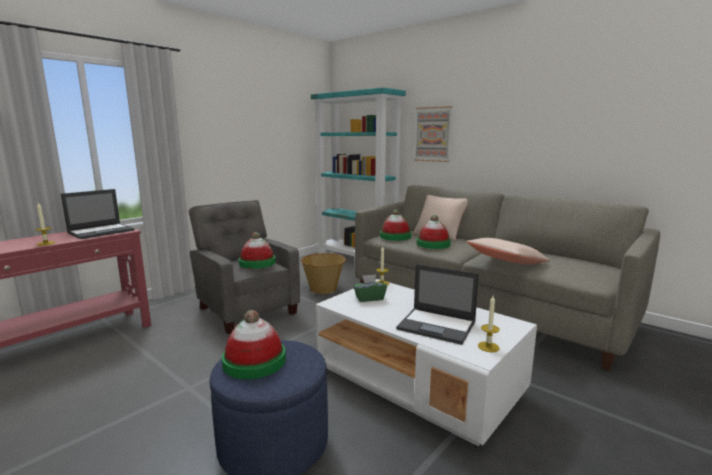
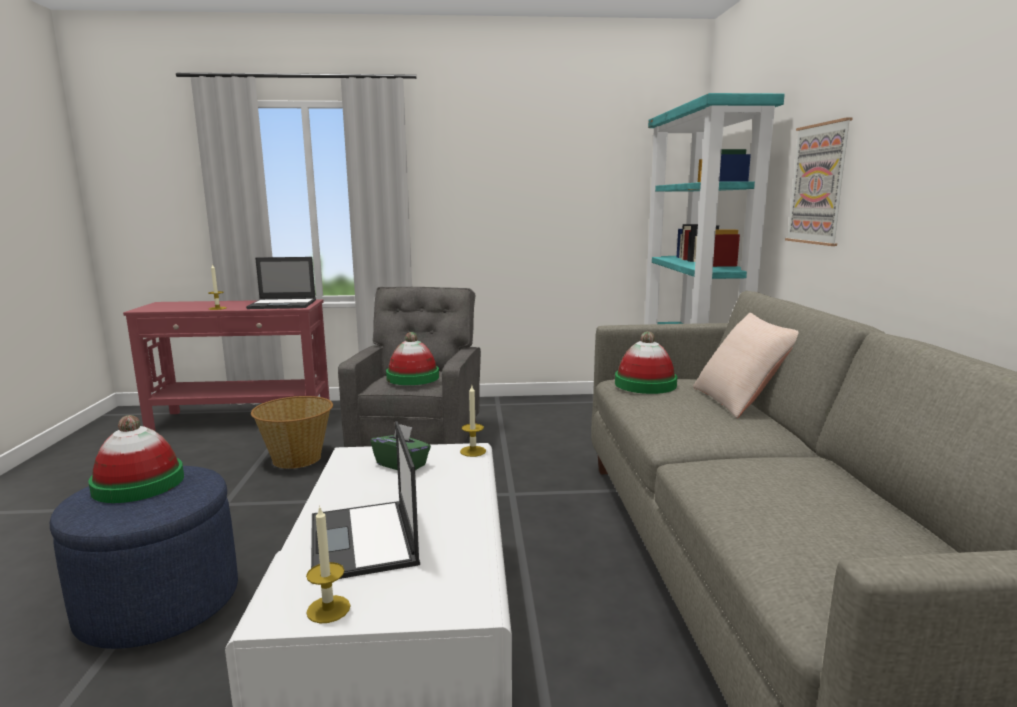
camera: 45 degrees right, 0 degrees up
basket [301,253,346,294] -> basket moved to [251,396,333,469]
hat [416,215,451,249] -> none
beige pillow [466,238,550,264] -> none

